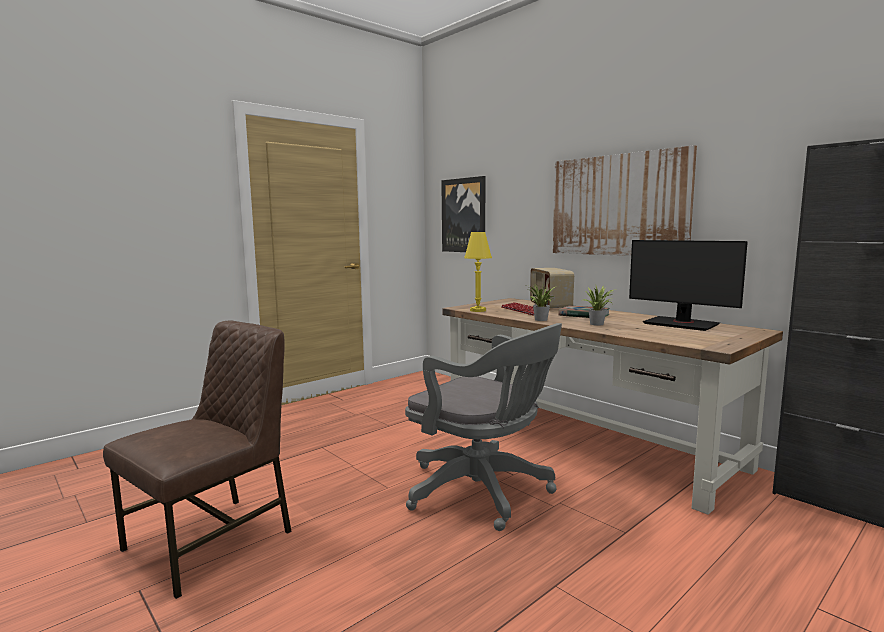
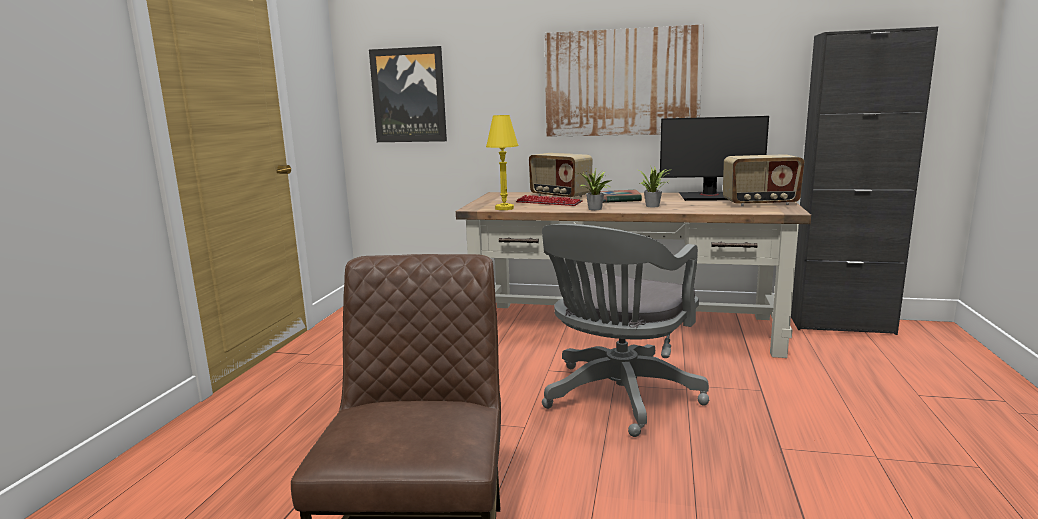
camera: 35 degrees left, 5 degrees up
grey office chair [405,323,562,531] -> grey office chair turned 120 degrees clockwise [542,224,709,437]
none -> radio [723,154,804,206]

